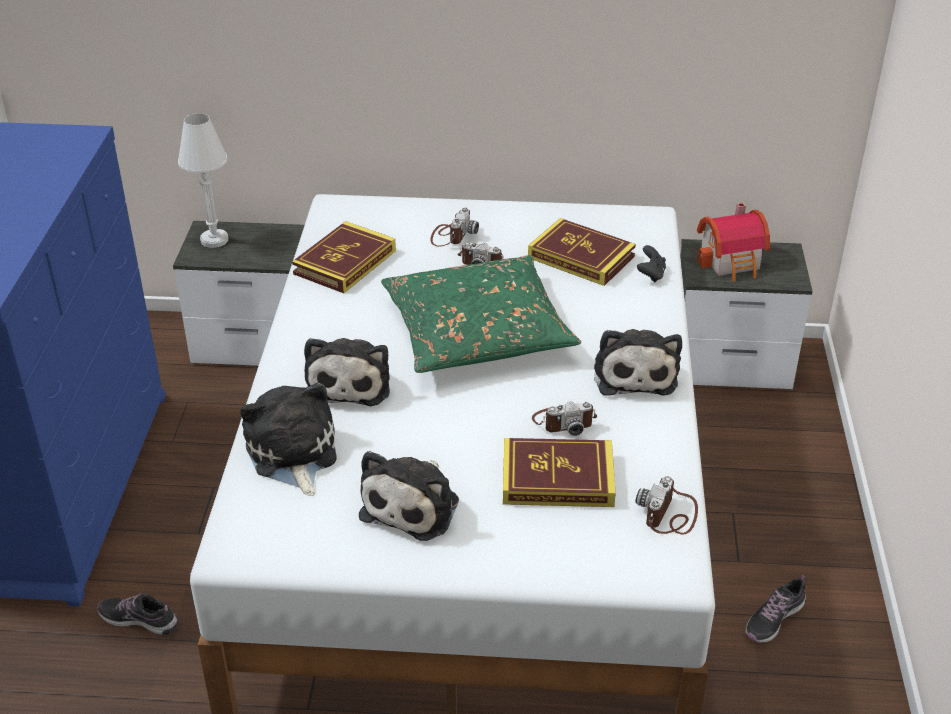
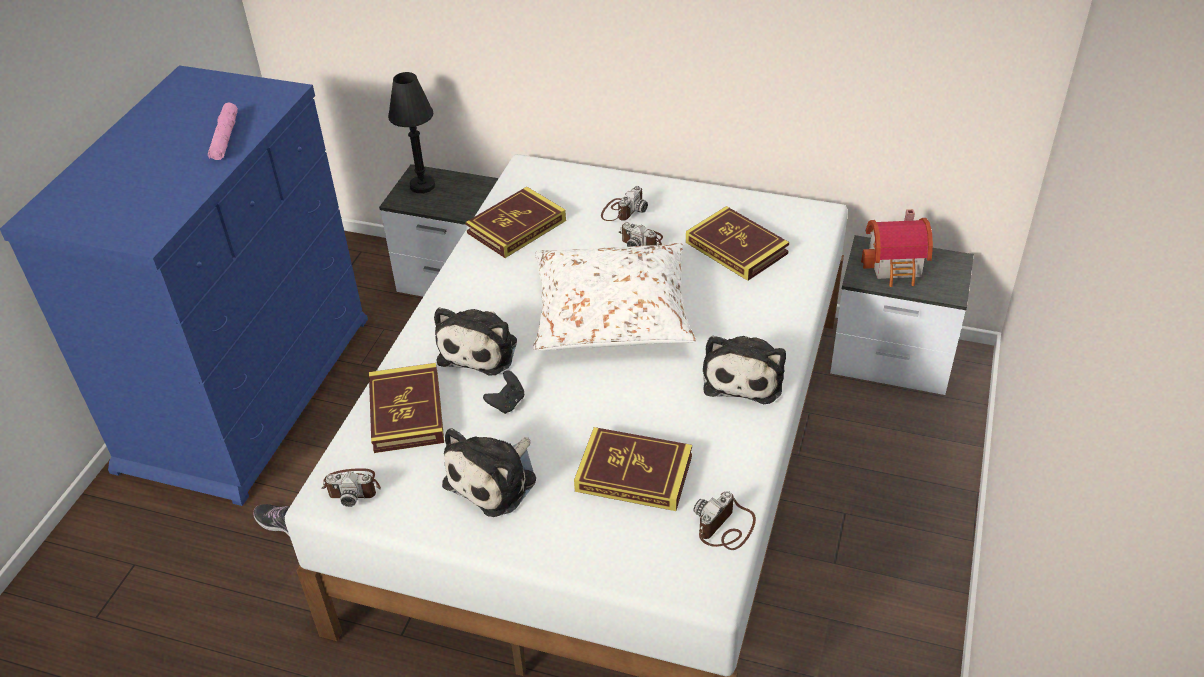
camera: 15 degrees right, 5 degrees up
white table lamp [178,113,228,248] -> black table lamp [388,72,435,193]
plush toy [240,382,337,496] -> book [369,363,444,453]
green pillow [381,255,581,373] -> white pillow [533,243,696,351]
camera [532,402,597,436] -> camera moved to [322,468,381,507]
black game controller [637,245,666,282] -> black game controller moved to [483,370,524,414]
shoe [745,575,806,643] -> none
none -> pink flashlight [208,103,238,160]

